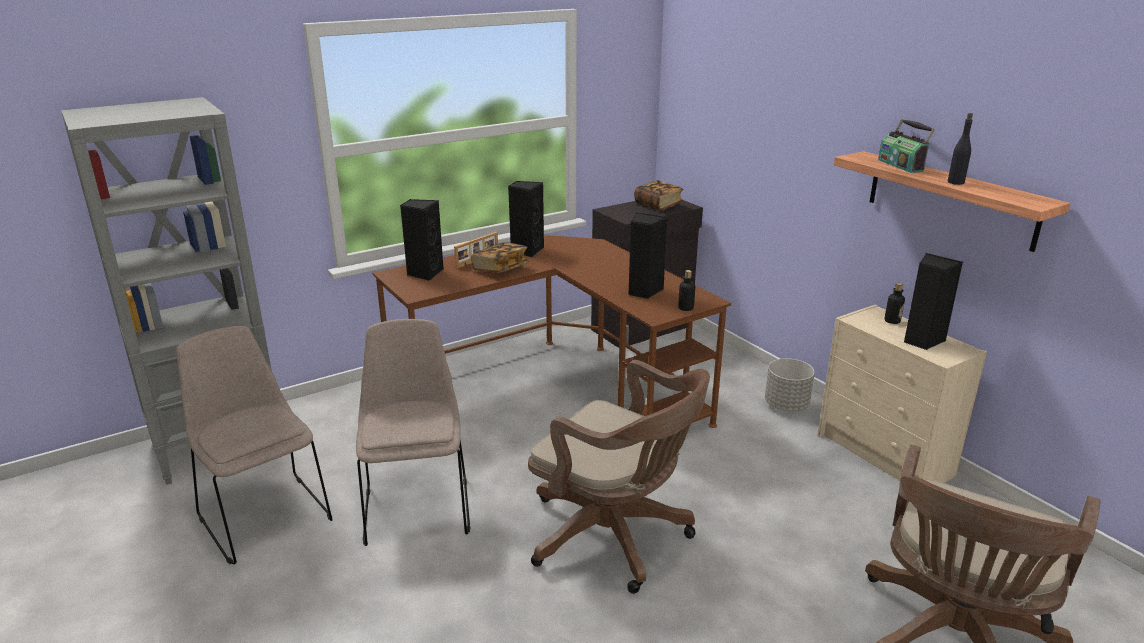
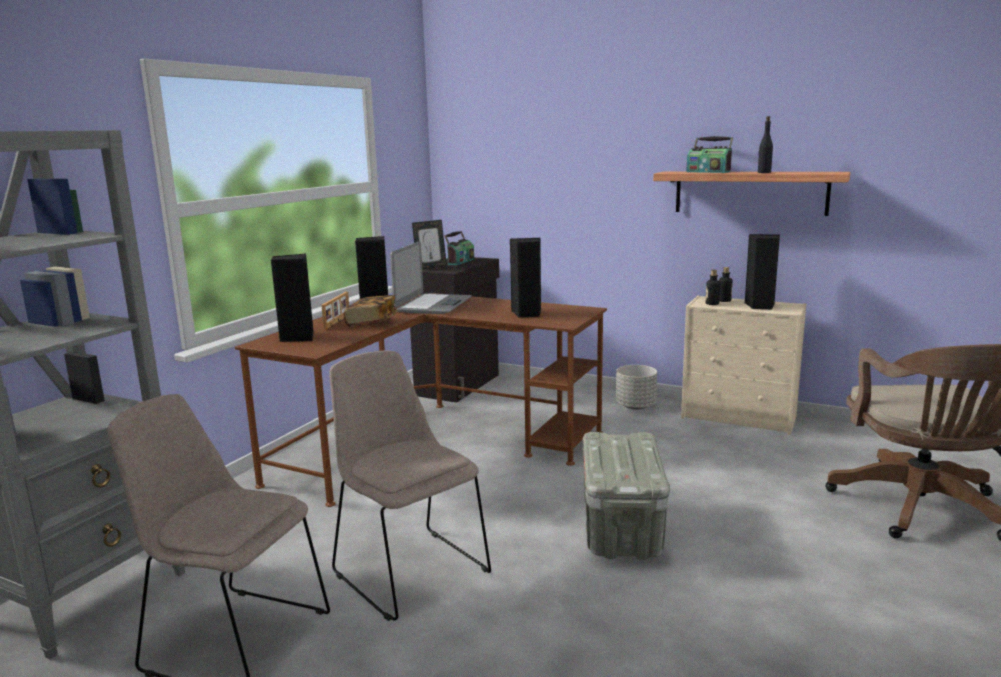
camera: 30 degrees left, 10 degrees down
brown office chair [528,360,710,594] -> grey storage box [583,432,670,560]
book [634,180,684,211] -> radio [445,231,474,265]
bottle [678,270,695,311] -> bottle moved to [706,270,720,305]
none -> laptop [390,241,472,314]
none -> picture frame [412,220,447,270]

